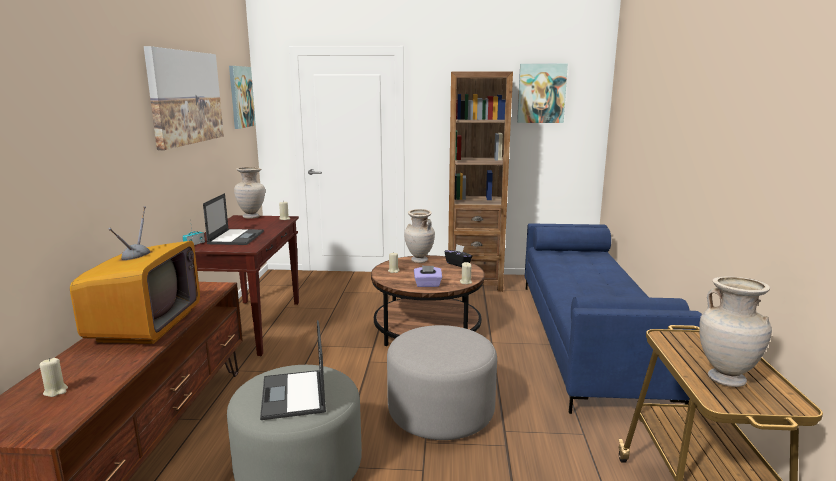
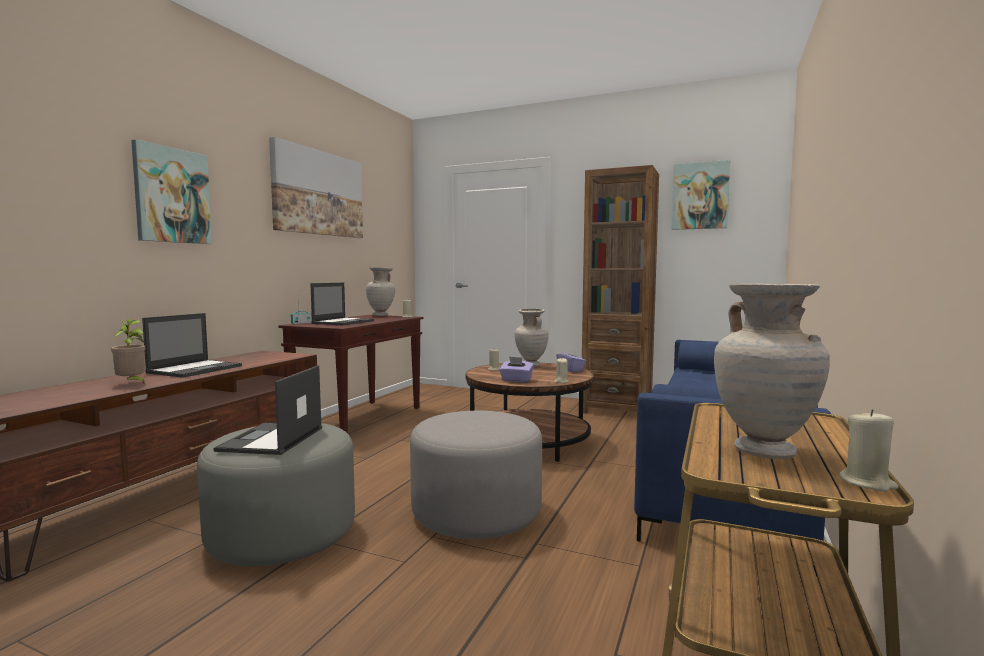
camera: 20 degrees right, 10 degrees down
beige candle [40,358,68,397] -> beige candle moved to [839,409,899,492]
television [70,206,200,344] -> laptop [142,313,242,378]
picture [229,66,256,129] -> picture moved to [131,139,212,244]
black tissue box [445,244,472,267] -> purple tissue box [556,348,586,372]
none -> potted plant [111,319,145,383]

